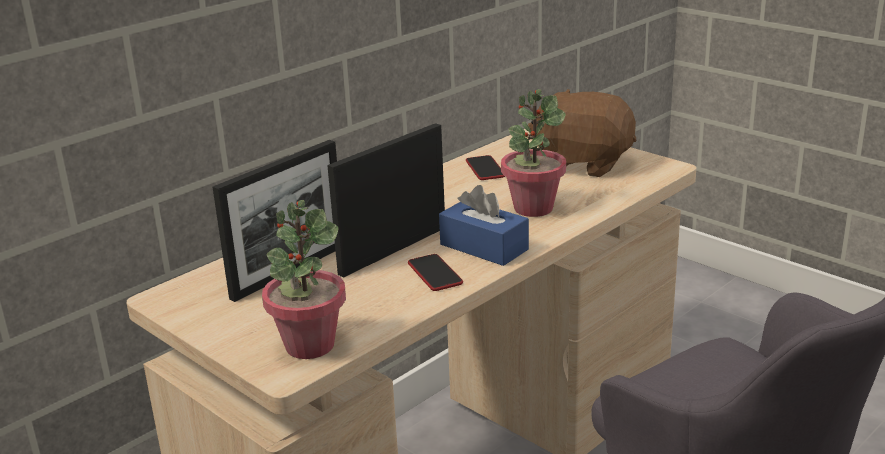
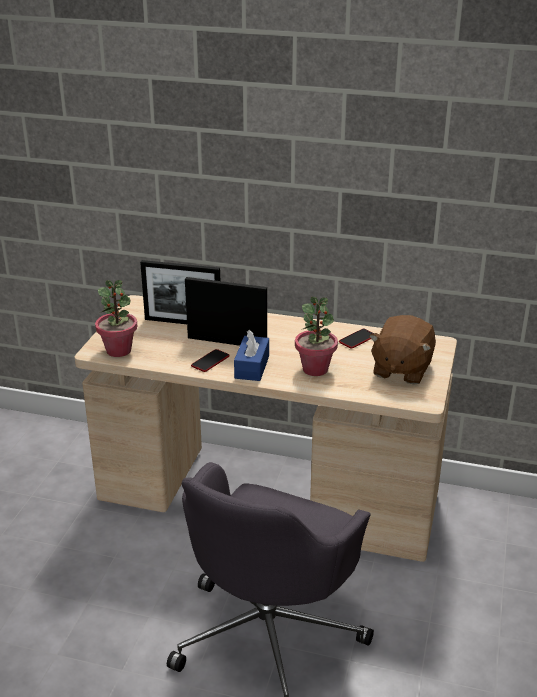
camera: 60 degrees right, 5 degrees up
brown plush toy [528,89,636,177] -> brown plush toy turned 150 degrees counterclockwise [369,315,436,385]

